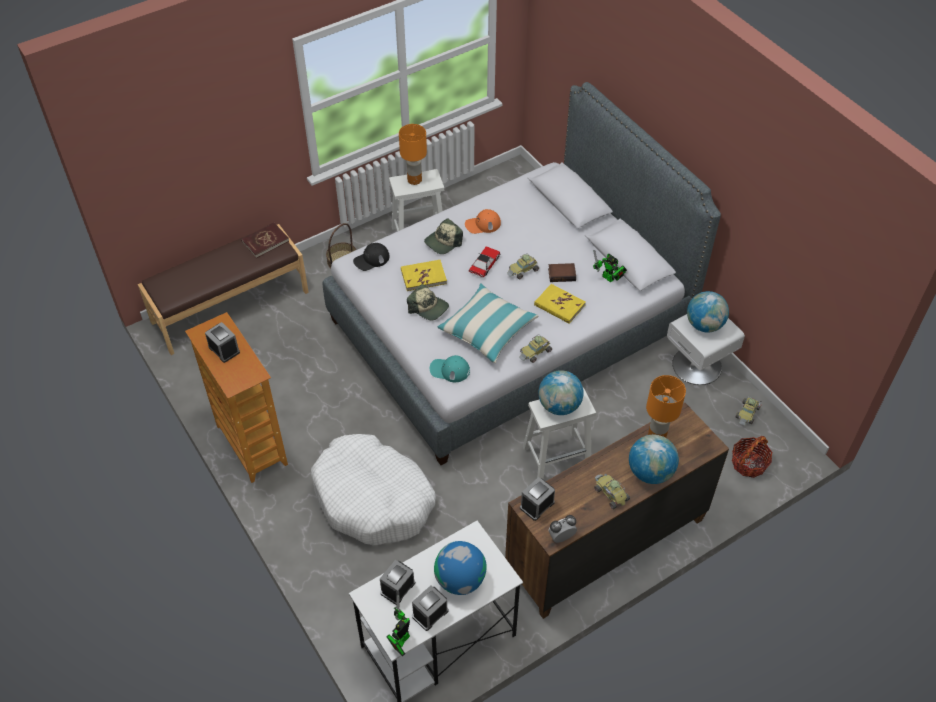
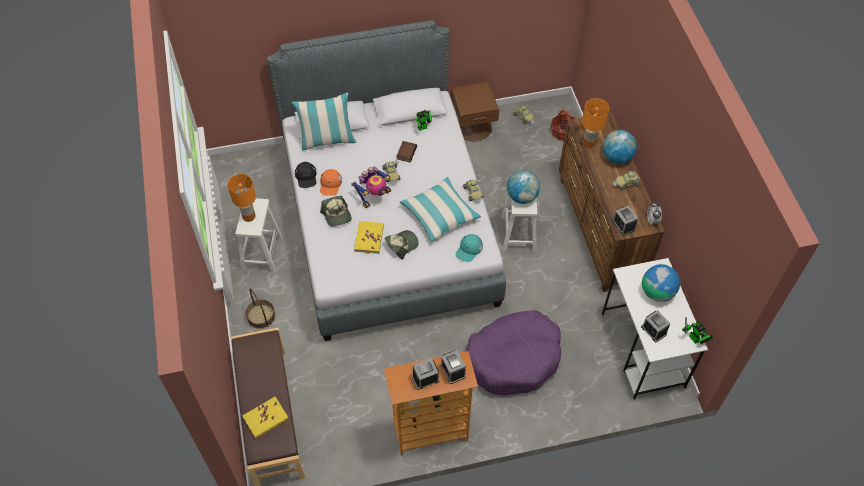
camera: 70 degrees left, 5 degrees up
red book [241,223,289,258] -> none
white dog bed [311,434,436,545] -> purple dog bed [466,310,561,395]
black cap [353,243,389,271] -> black cap moved to [295,162,317,188]
alarm clock [412,585,449,631] -> alarm clock moved to [441,350,466,384]
toy car [469,246,501,278] -> toy robot [352,166,391,208]
yellow book [534,284,586,324] -> yellow book moved to [242,397,289,438]
white nightstand [667,314,745,385] -> brown nightstand [451,81,499,142]
globe [687,291,729,332] -> none
none -> pillow [292,93,357,151]

